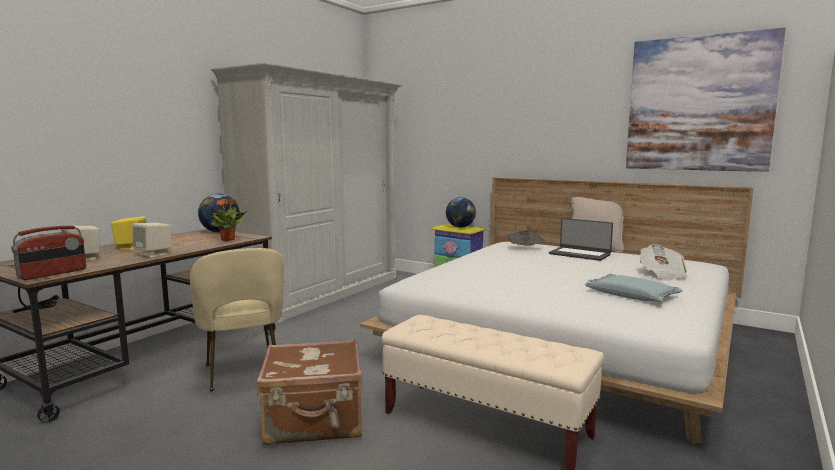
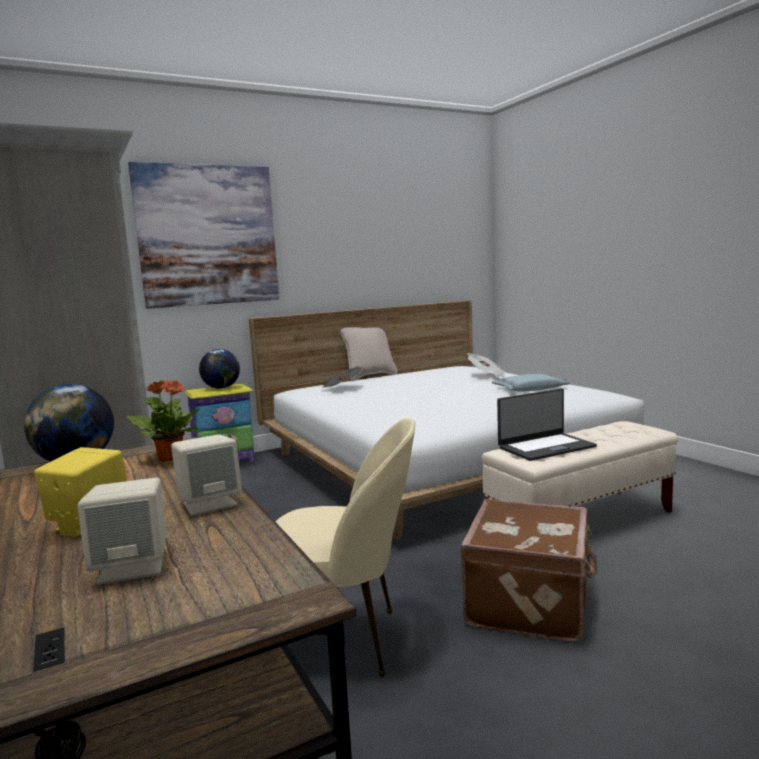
camera: 60 degrees left, 0 degrees up
radio [11,226,86,280] -> none
laptop [549,218,613,261] -> laptop moved to [497,388,597,461]
picture [626,27,786,172] -> picture moved to [128,162,279,309]

